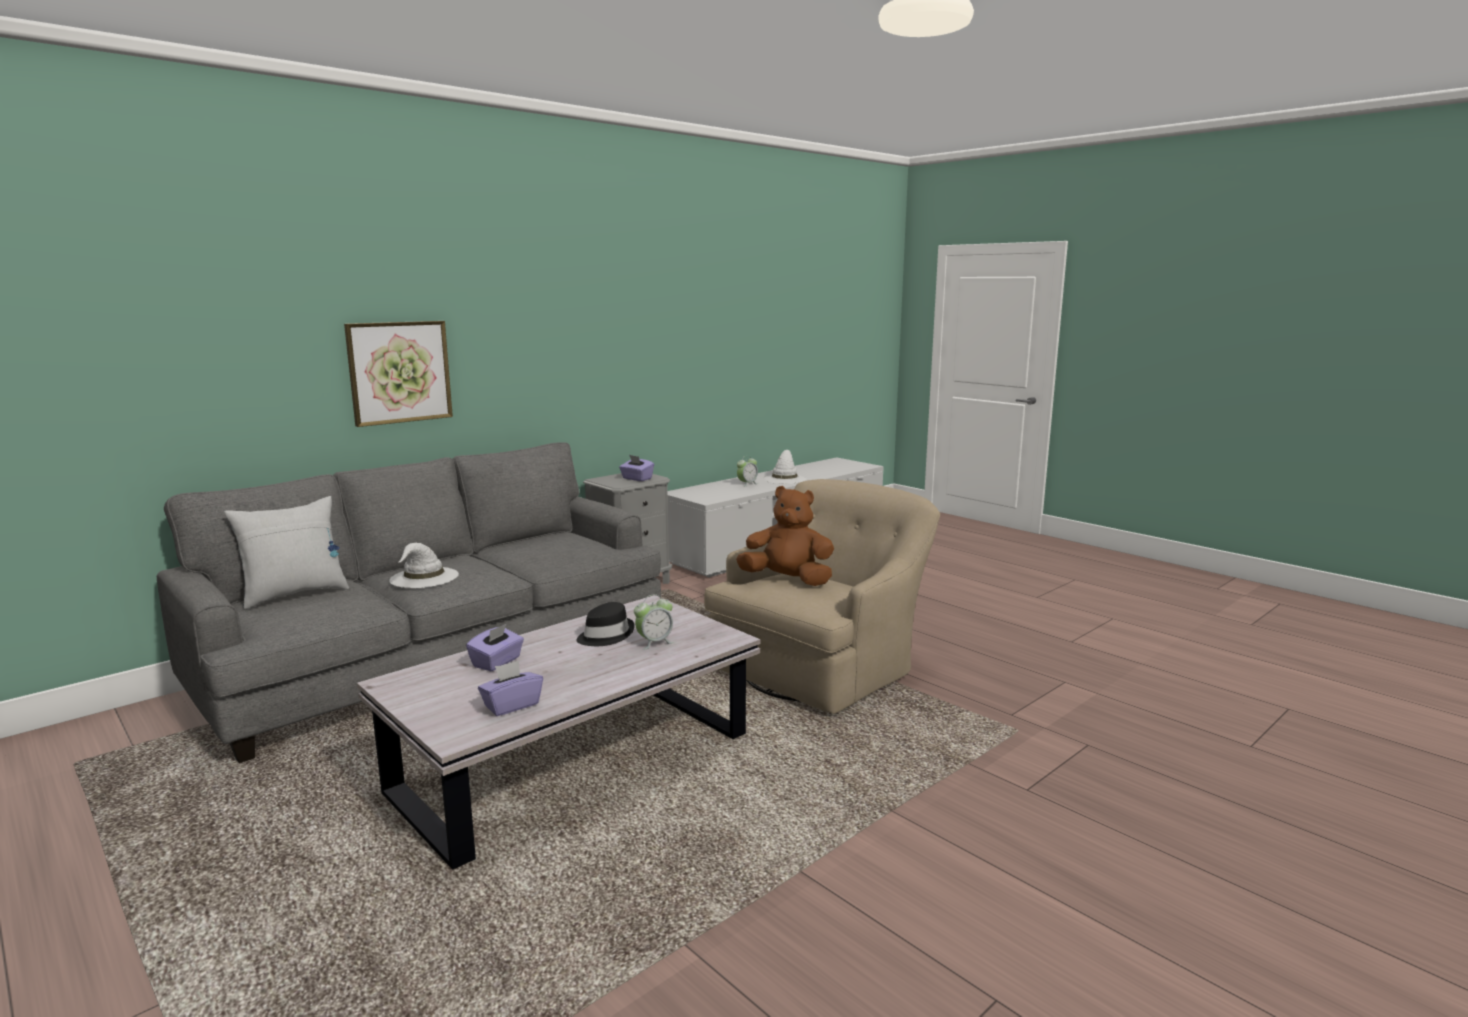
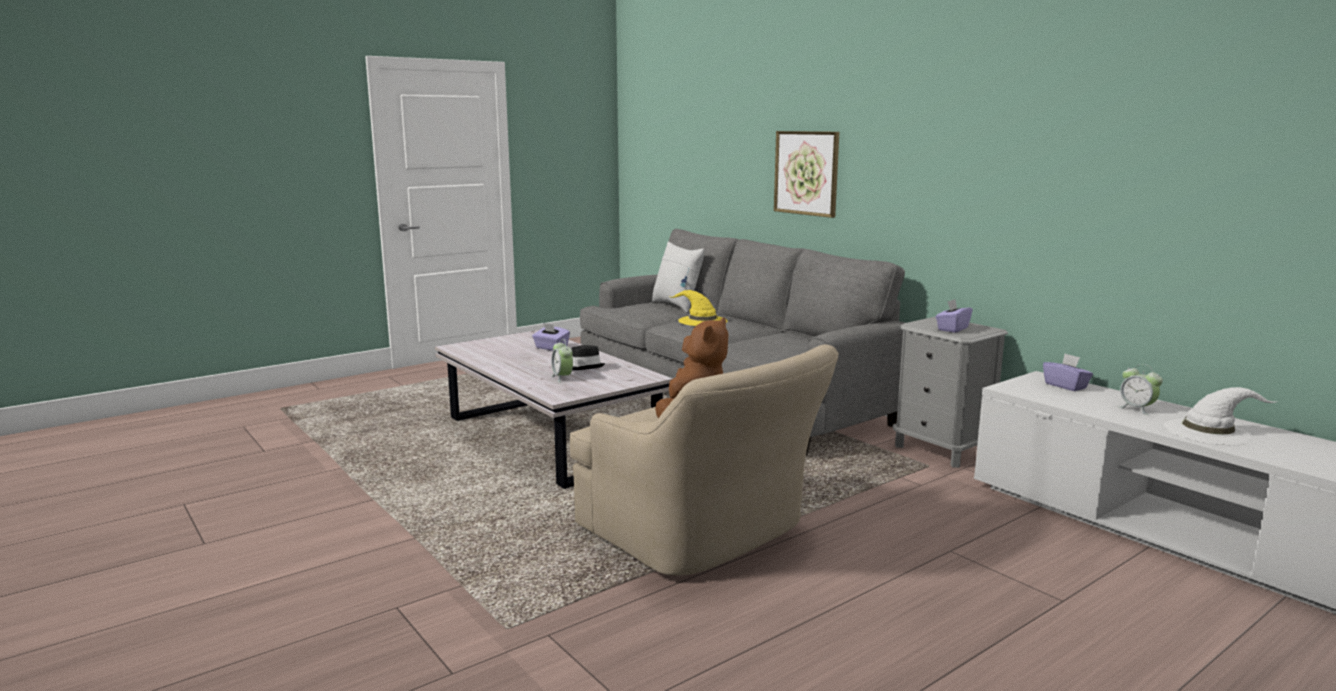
camera: 95 degrees right, 0 degrees up
white hat [389,543,459,588] -> yellow hat [668,290,728,326]
purple tissue box [478,660,543,716] -> purple tissue box moved to [1043,353,1093,391]

